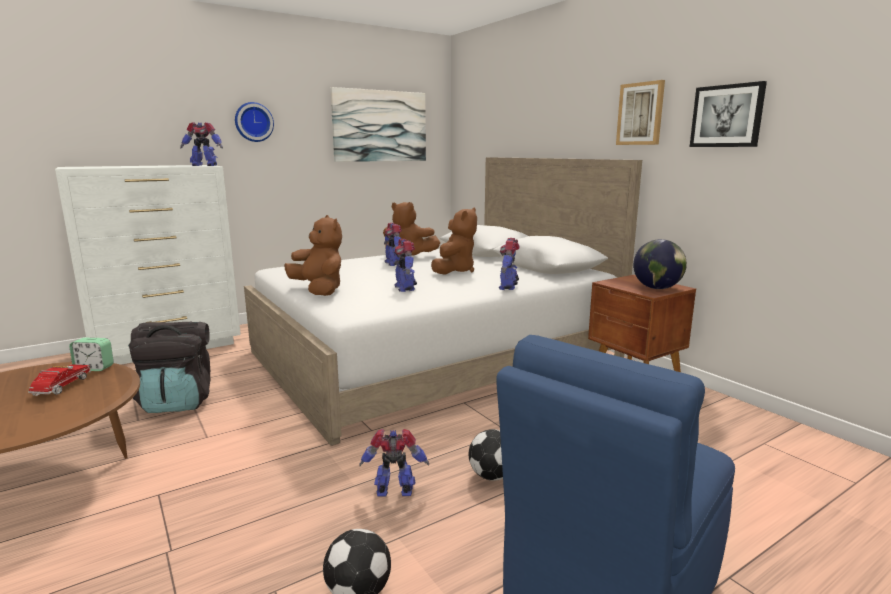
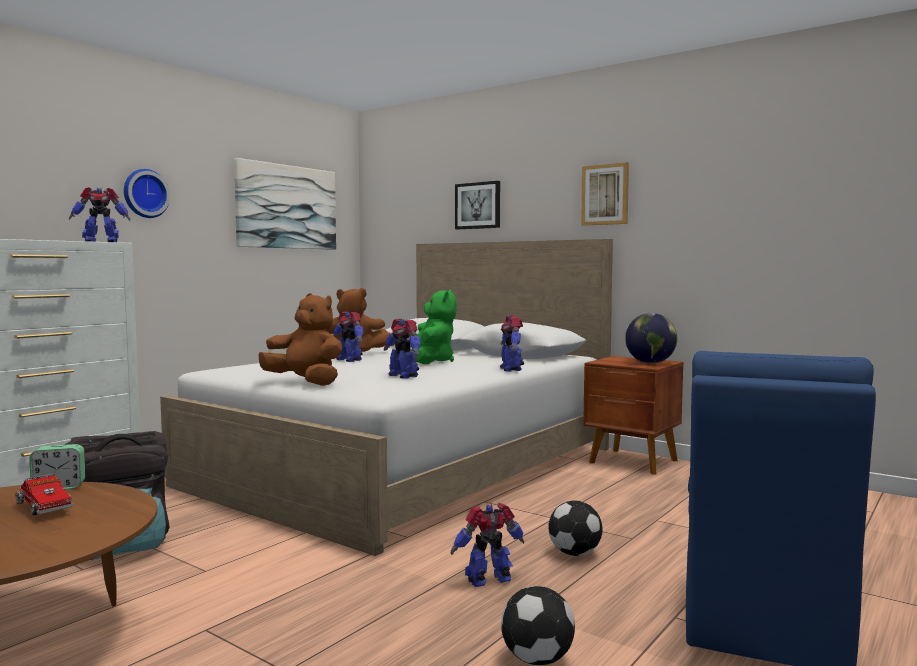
camera: 20 degrees left, 10 degrees down
toy truck [28,364,91,396] -> toy truck turned 150 degrees clockwise [16,474,73,515]
brown plush toy [431,208,477,275] -> green plush toy [410,289,457,364]
picture [690,81,767,147] -> picture moved to [455,181,500,229]

